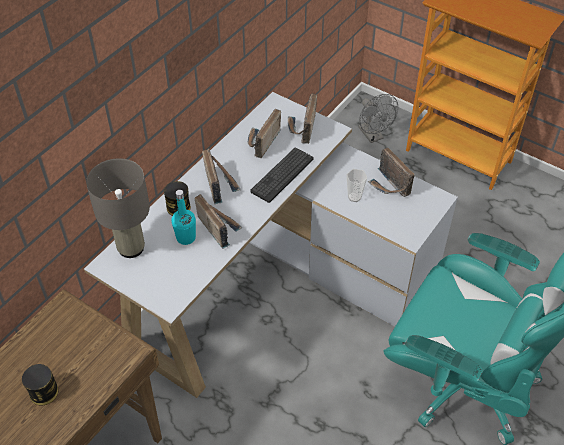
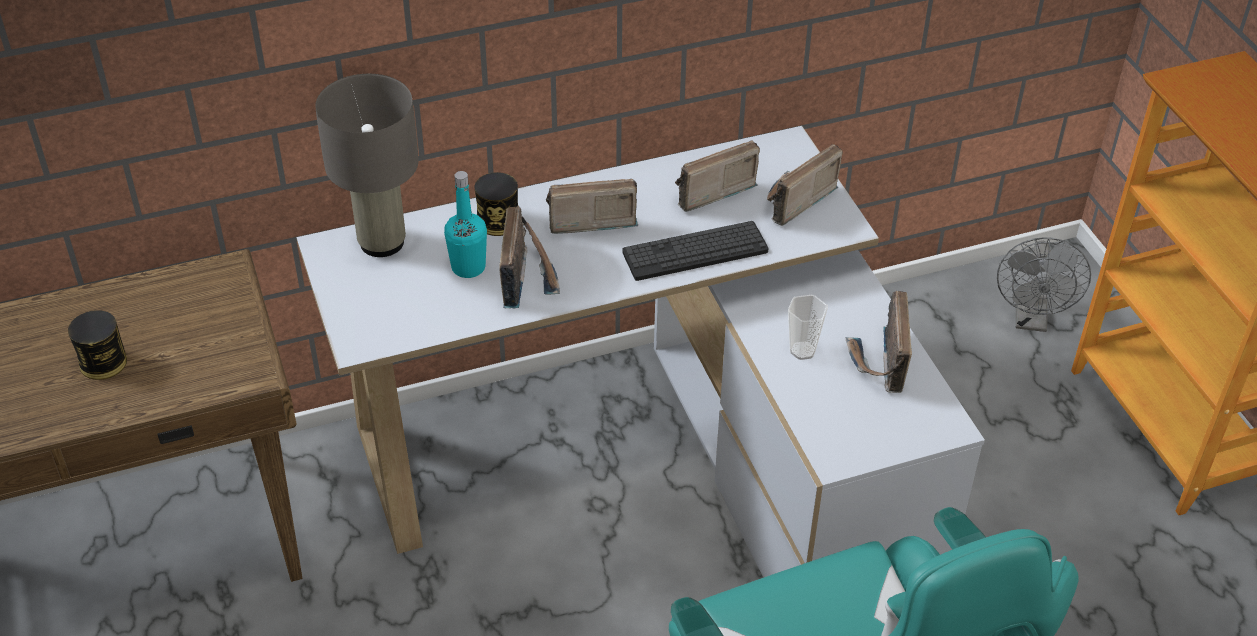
camera: 35 degrees right, 5 degrees down
radio [202,149,240,204] -> radio turned 120 degrees counterclockwise [546,179,638,234]

